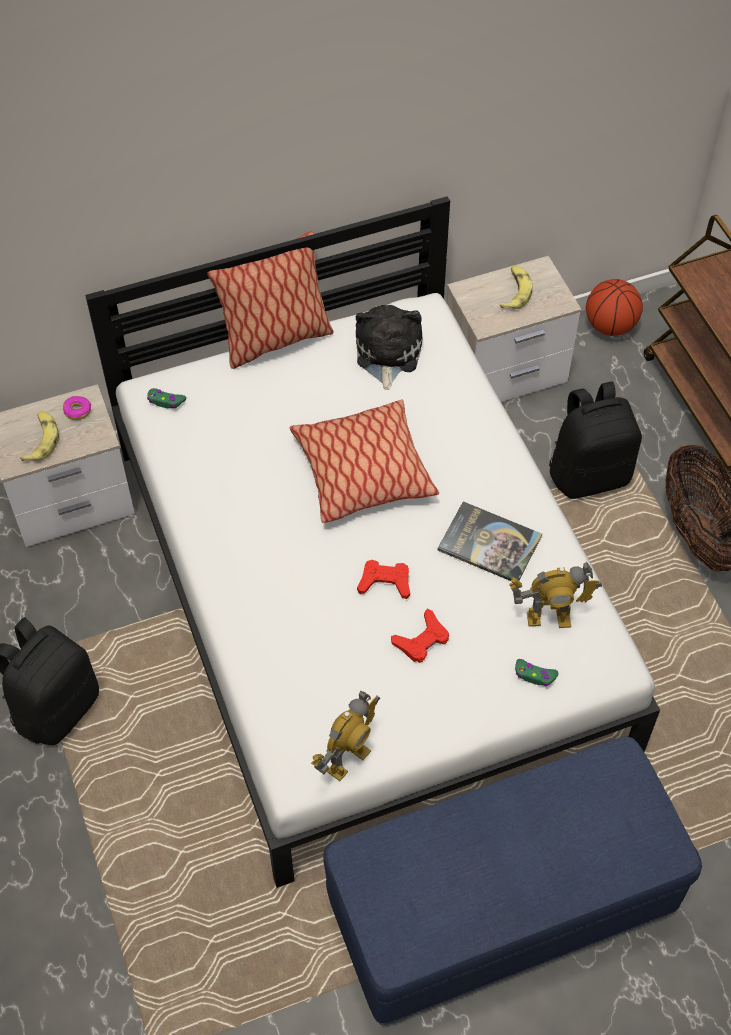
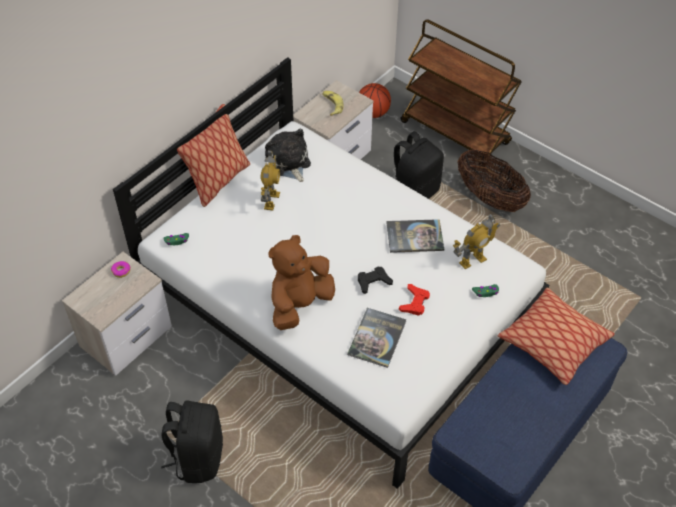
camera: 30 degrees left, 5 degrees down
banana [20,412,59,461] -> none
pillow [290,399,439,523] -> pillow moved to [498,287,615,385]
toy robot [311,691,380,781] -> toy robot moved to [261,150,280,210]
red game controller [357,560,410,599] -> black game controller [358,267,393,294]
none -> brown plush toy [269,235,335,330]
none -> book [347,308,407,368]

